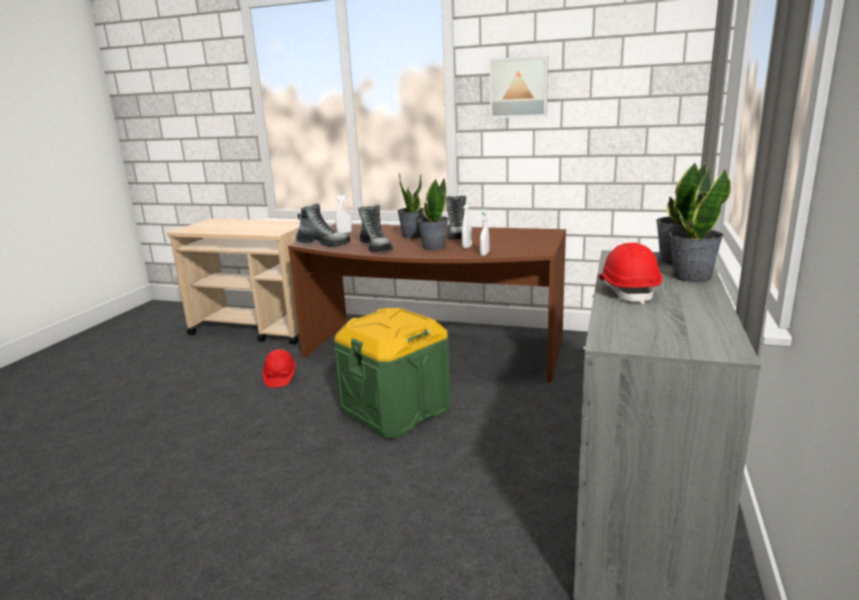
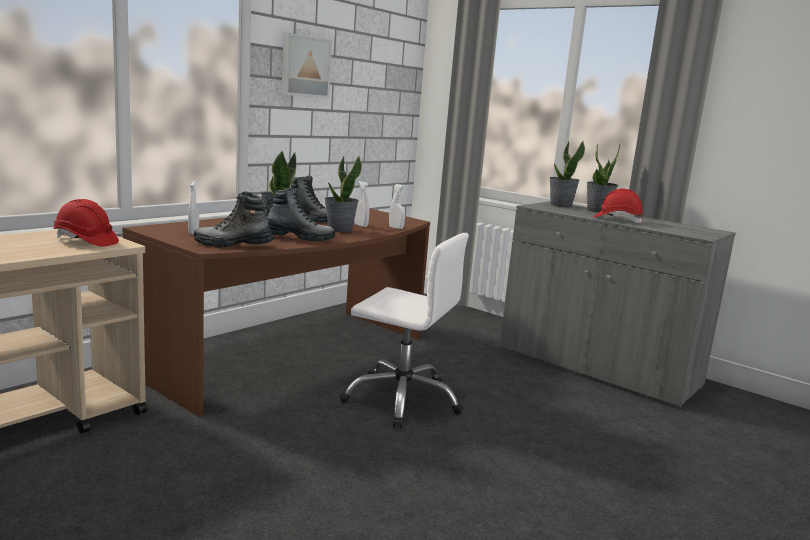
camera: 70 degrees left, 5 degrees down
red hard hat [262,349,296,388] -> red hard hat moved to [53,199,119,247]
boot [296,204,350,247] -> boot turned 135 degrees counterclockwise [194,191,274,248]
green storage box [334,308,451,438] -> white office chair [339,233,469,428]

